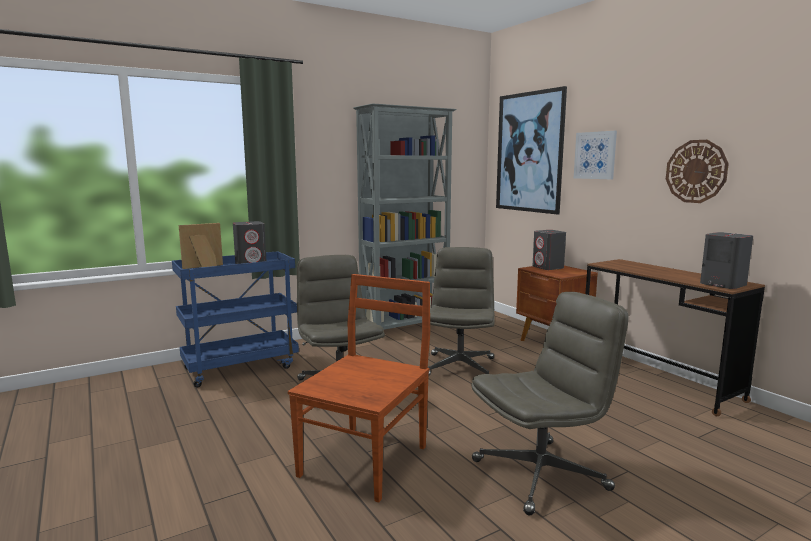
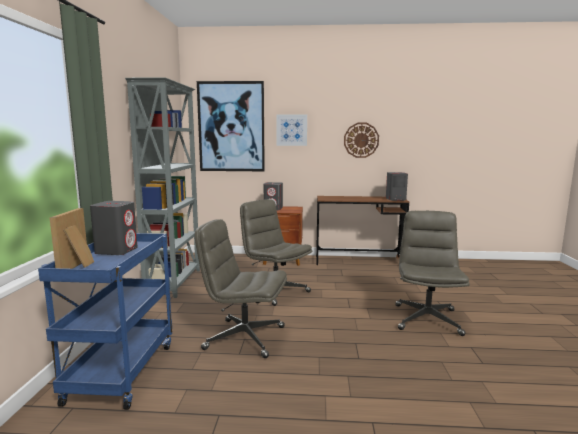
camera: 55 degrees left, 0 degrees up
brown chair [288,274,430,502] -> none

